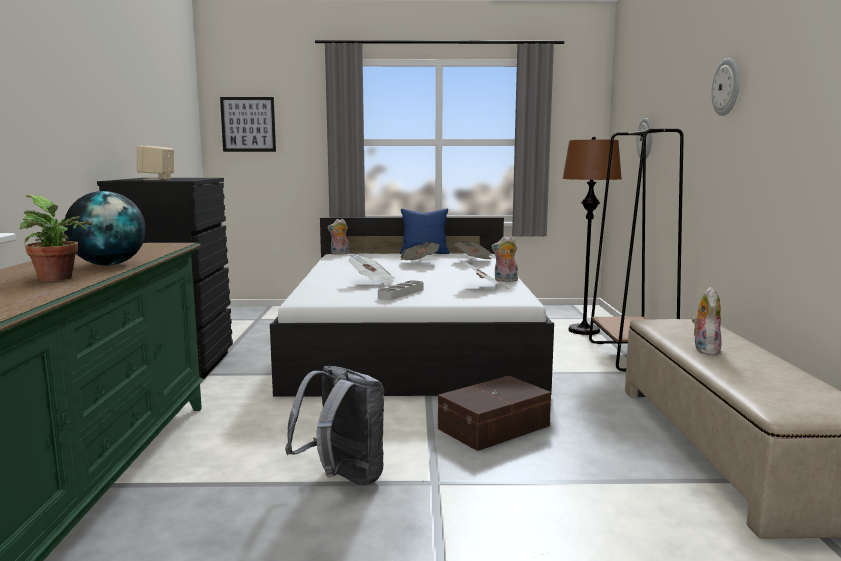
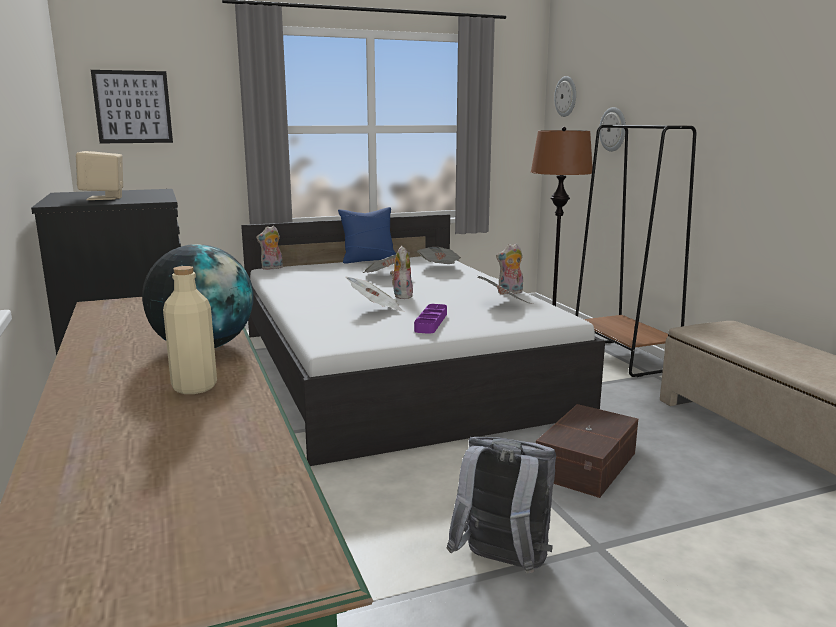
camera: 20 degrees left, 5 degrees up
potted plant [19,195,93,281] -> beige bottle [163,266,217,394]
grey tray [378,280,424,300] -> purple tray [414,304,447,334]
plush toy [692,287,722,355] -> plush toy moved to [390,246,413,299]
wall clock [711,58,739,116] -> wall clock moved to [554,76,576,117]

